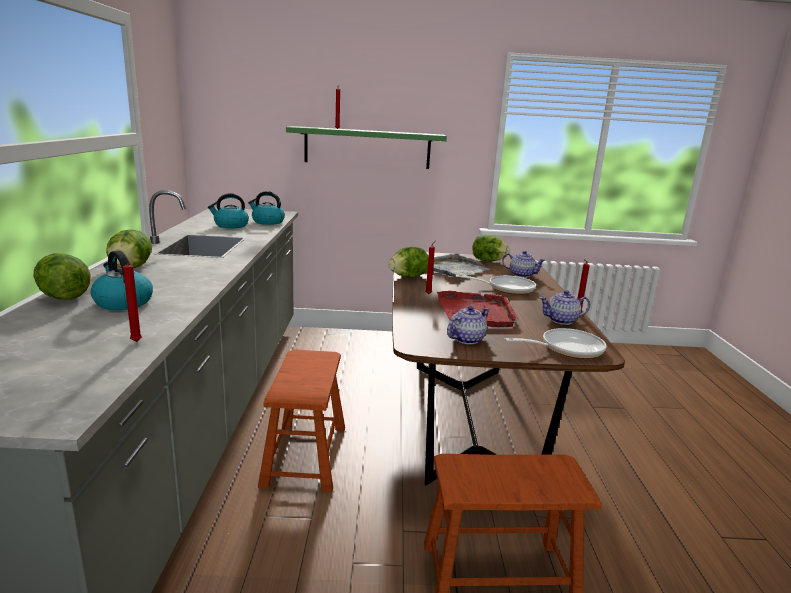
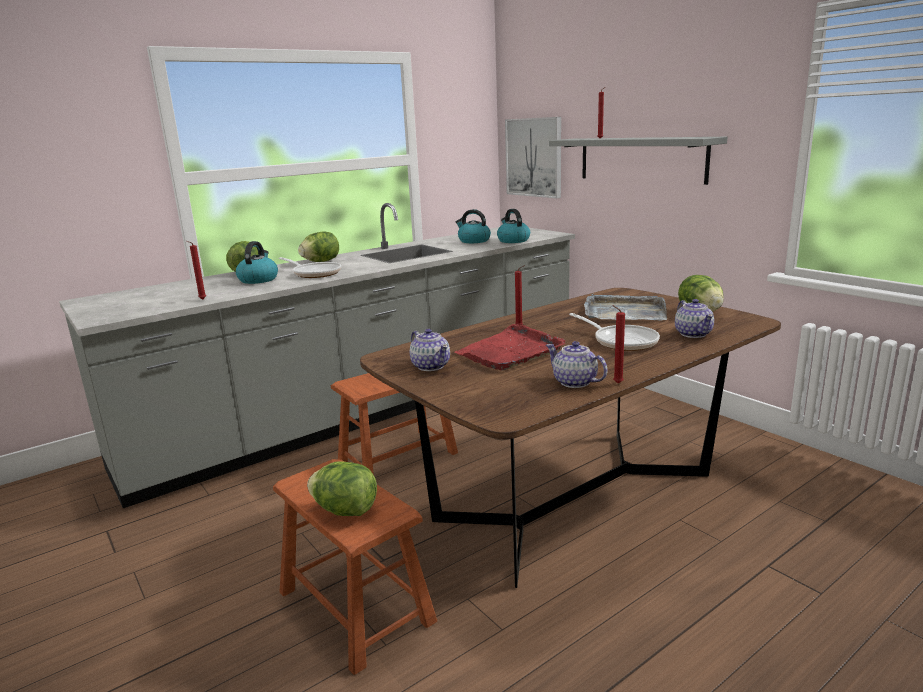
camera: 55 degrees right, 0 degrees up
green shelf [286,126,447,169] -> grey shelf [549,137,727,185]
lettuce [388,247,428,277] -> lettuce moved to [307,461,377,516]
teapot [447,306,490,344] -> teapot turned 45 degrees clockwise [410,329,450,371]
frying pan [505,328,607,359] -> frying pan moved to [279,257,341,278]
none -> picture [505,117,561,199]

